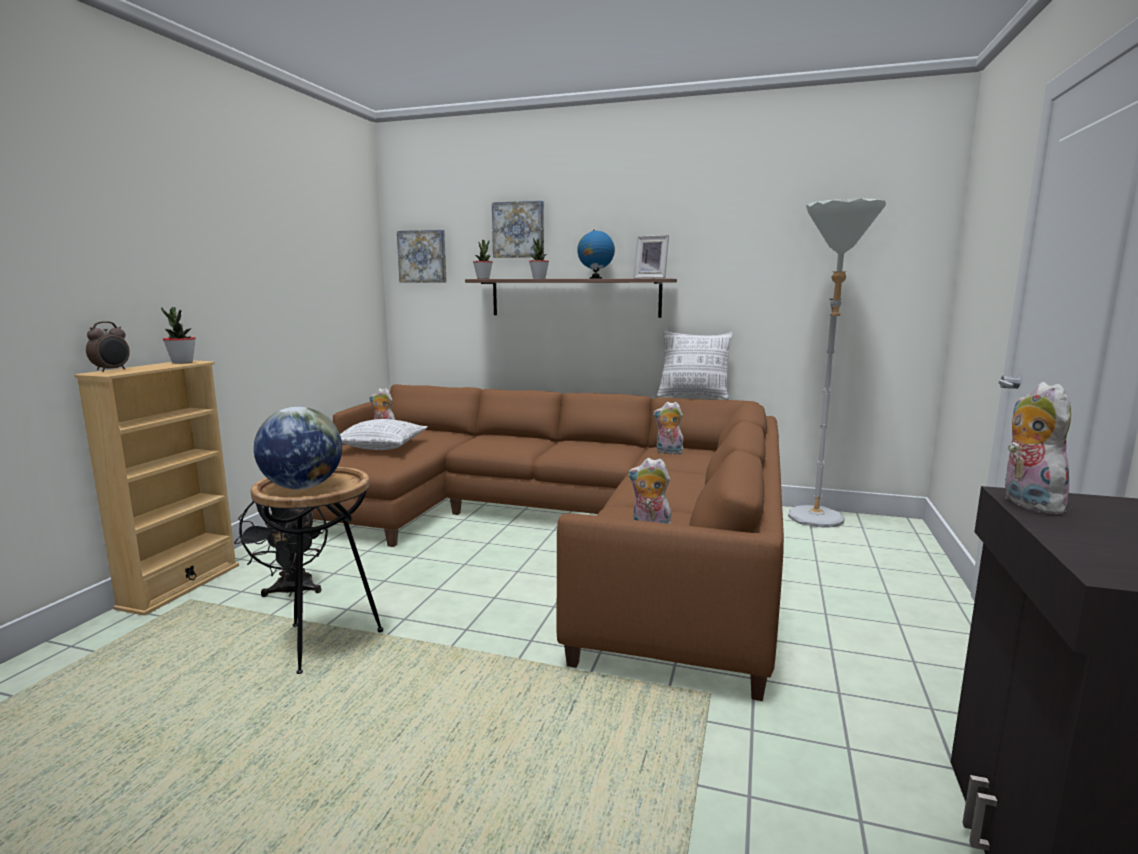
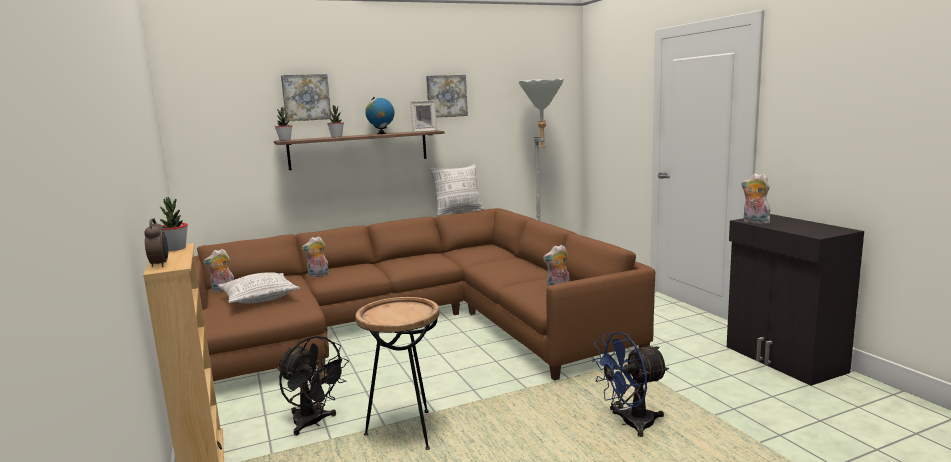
camera: 40 degrees left, 0 degrees up
globe [254,407,342,489] -> none
picture [397,230,447,283] -> picture moved to [426,75,468,118]
plush toy [653,402,683,454] -> plush toy moved to [302,236,329,278]
none -> blue fan [591,332,669,437]

